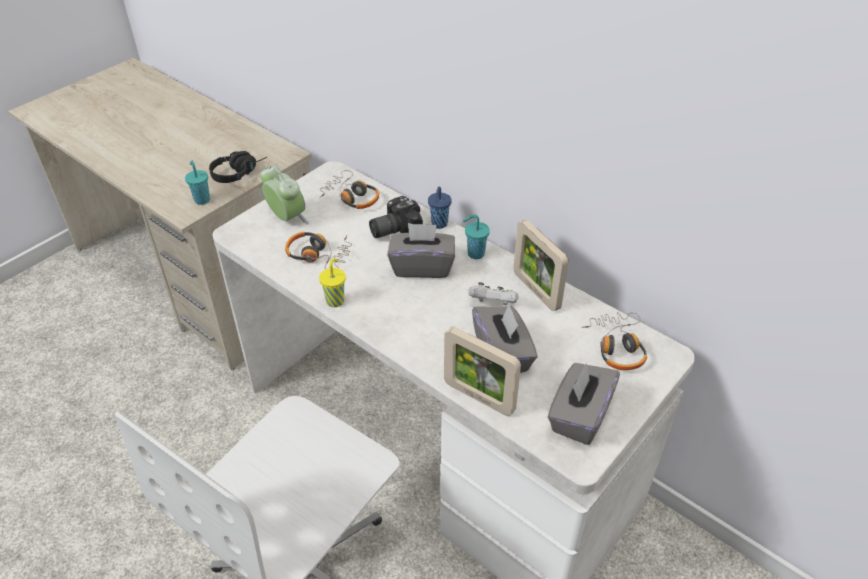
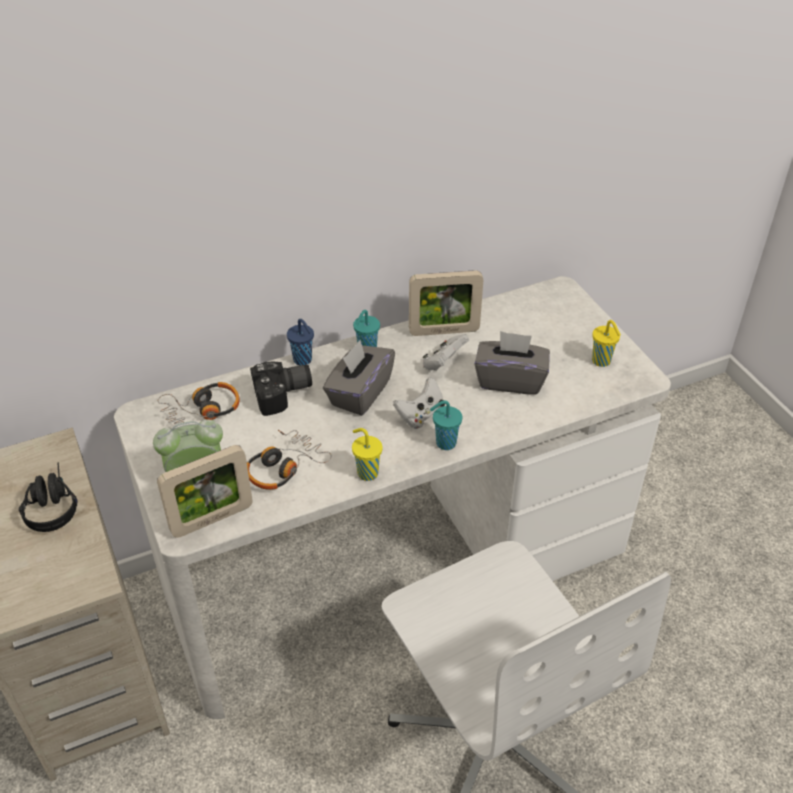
camera: 65 degrees left, 0 degrees up
turquoise cup [185,161,210,205] -> turquoise cup moved to [430,400,462,450]
camera [369,196,423,238] -> camera turned 105 degrees counterclockwise [250,362,312,416]
picture frame [444,327,521,416] -> picture frame moved to [157,445,253,538]
grey tissue box [548,363,620,445] -> yellow cup [592,320,621,367]
headphones [582,312,647,370] -> none
none -> white game controller [393,377,445,429]

